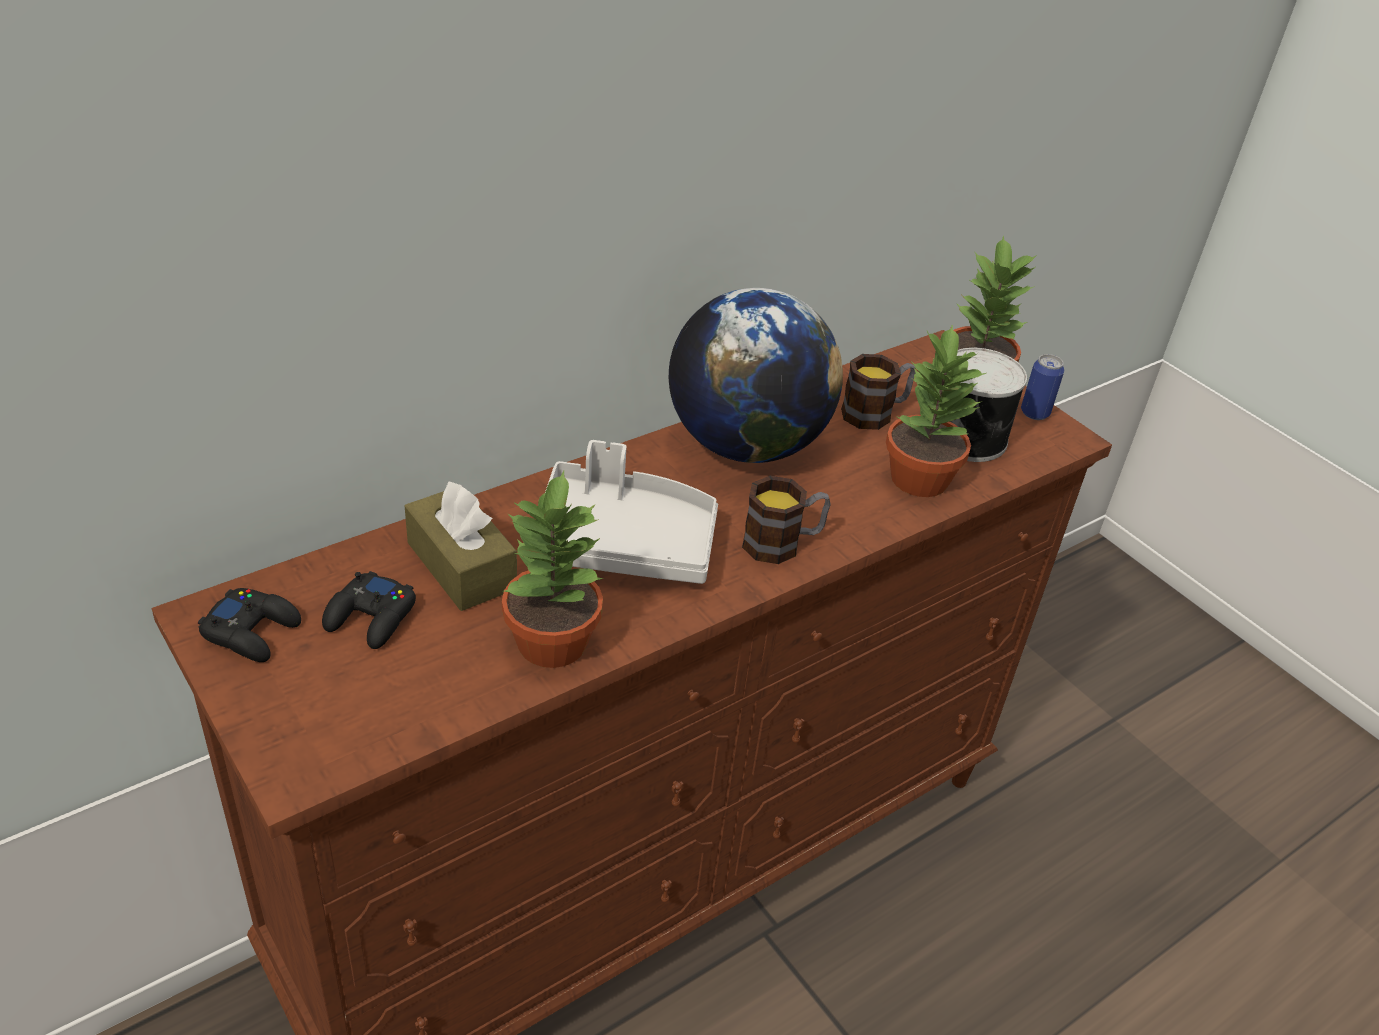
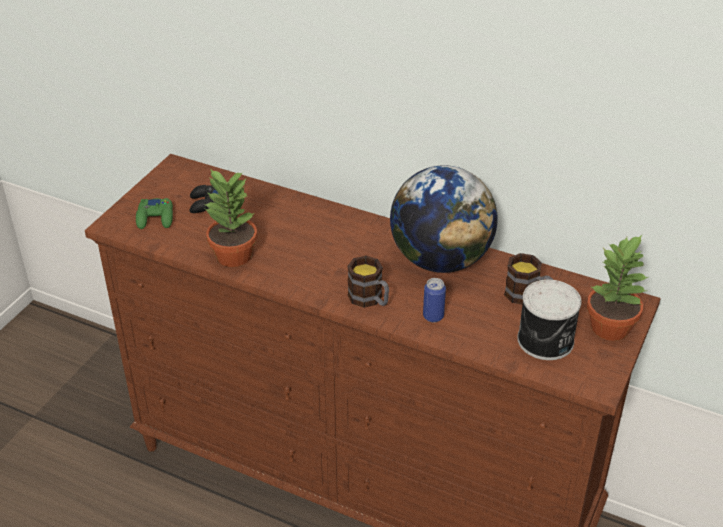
camera: 65 degrees right, 0 degrees up
black game controller [198,588,301,662] -> none
brown tissue box [405,482,517,611] -> none
grey tray [545,440,718,584] -> none
potted plant [886,324,986,497] -> none
can [1021,354,1064,420] -> can moved to [423,278,446,322]
none -> green game controller [136,198,173,229]

